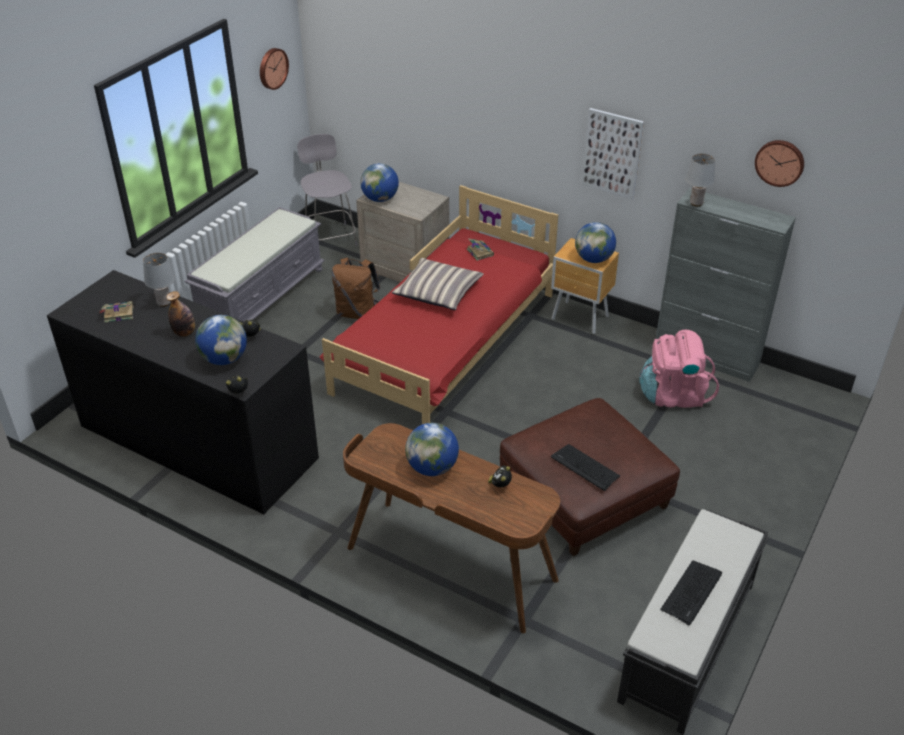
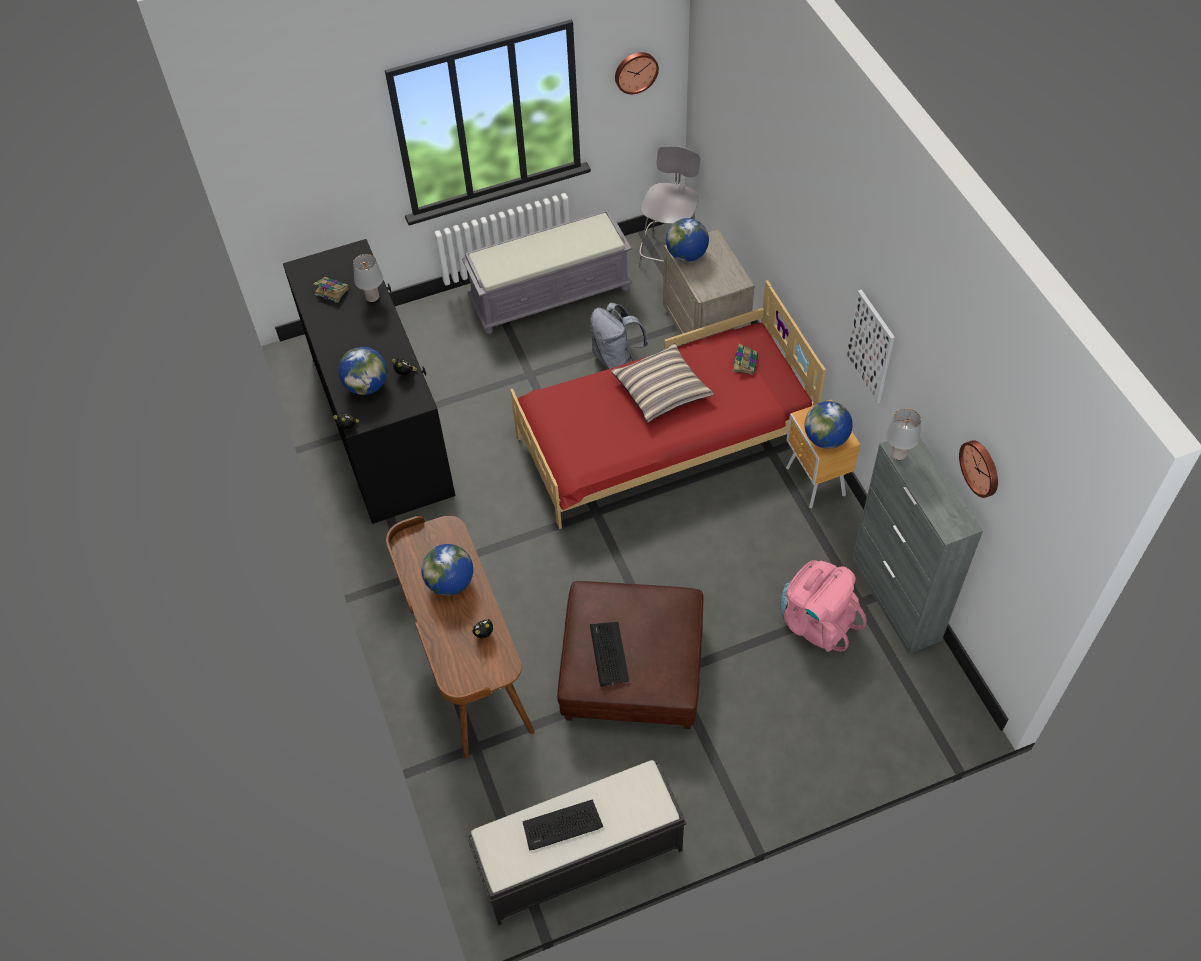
camera: 40 degrees right, 15 degrees up
bottle [166,291,195,337] -> none
brown backpack [332,258,380,319] -> grey backpack [590,303,648,369]

